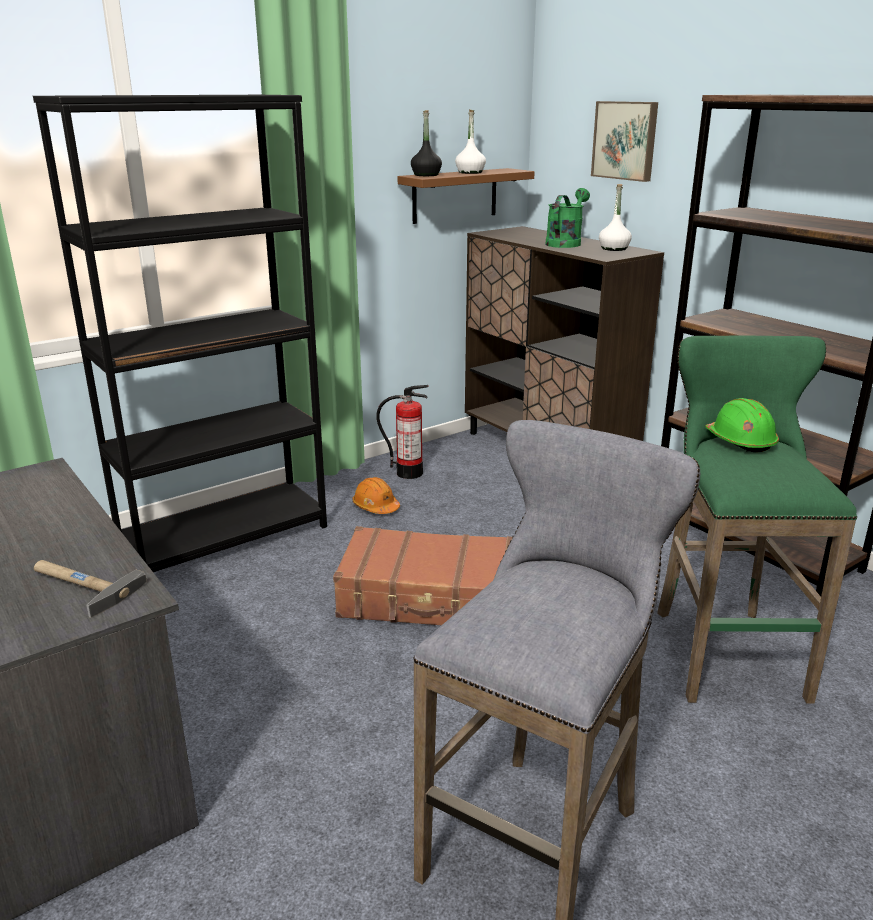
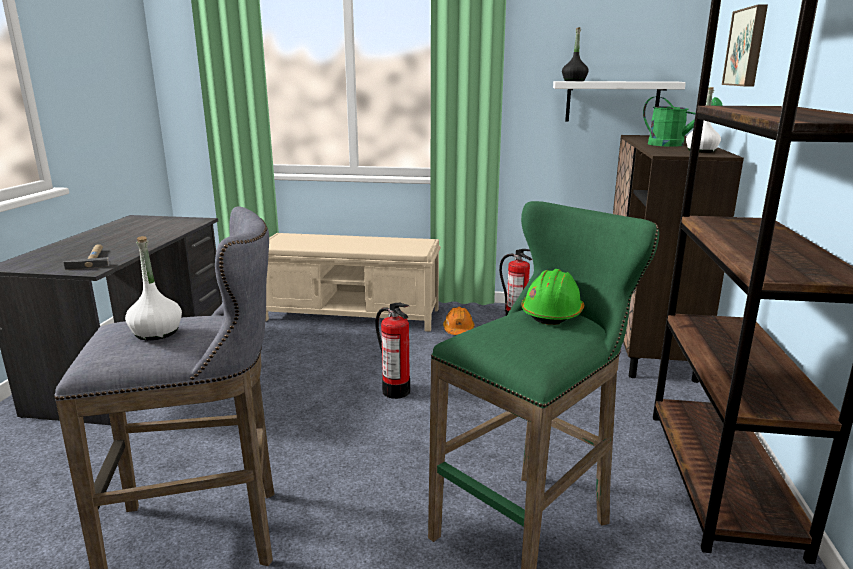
camera: 45 degrees right, 5 degrees down
black bookcase [33,95,327,572] -> beige bench [265,233,441,332]
brown suitcase [333,526,512,625] -> fire extinguisher [375,303,410,399]
brown shelf [398,168,535,224] -> white shelf [553,81,686,122]
white bottle [455,109,486,174] -> white bottle moved to [125,236,182,340]
green watering can [545,188,590,248] -> green watering can turned 60 degrees clockwise [643,96,723,147]

